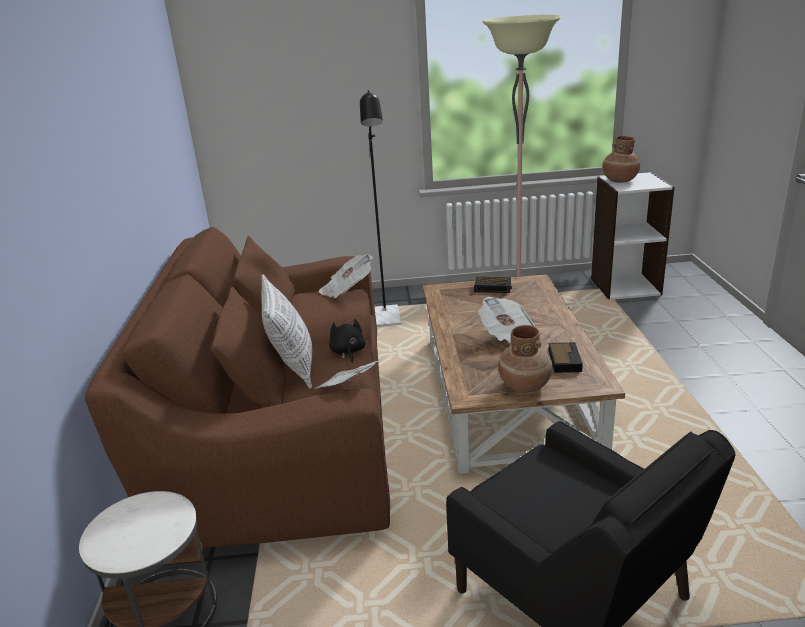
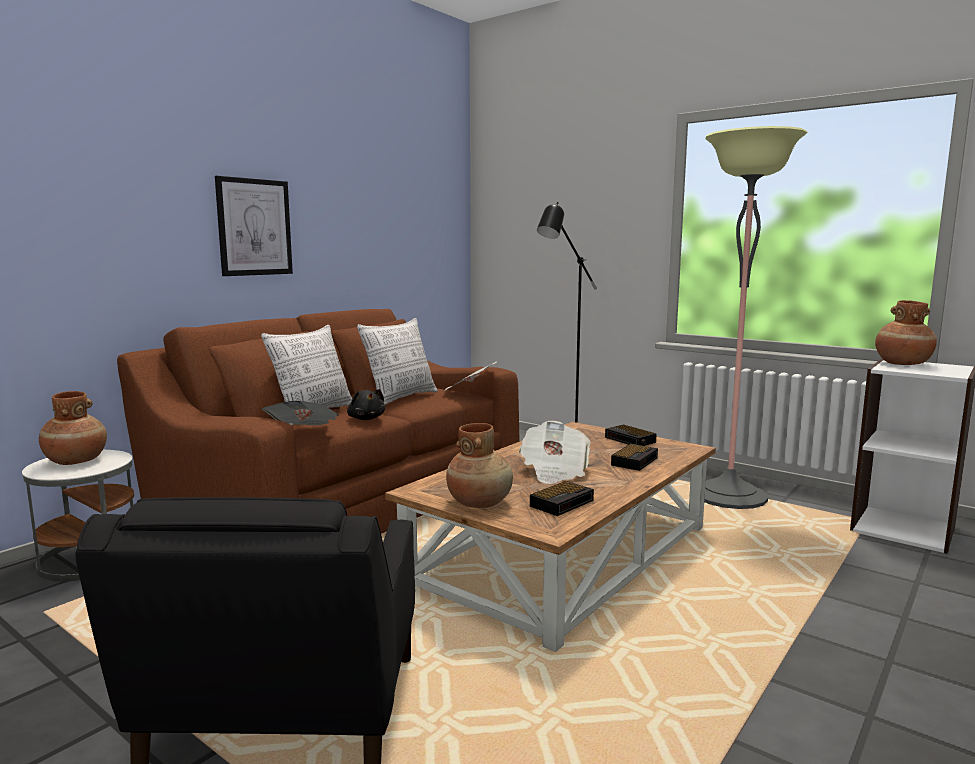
camera: 40 degrees right, 15 degrees down
black plush toy [329,319,365,364] -> black plush toy turned 120 degrees clockwise [347,389,385,420]
none -> brown vase [39,391,107,465]
none -> picture [215,176,293,276]
none -> pillow [357,318,438,405]
none -> alarm clock [611,444,658,471]

